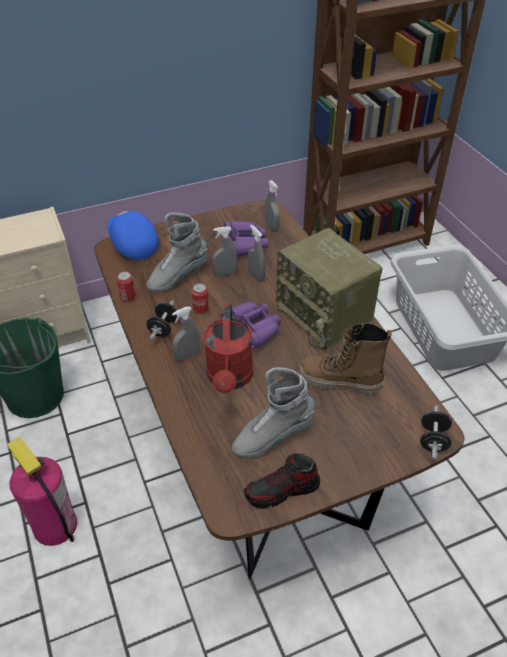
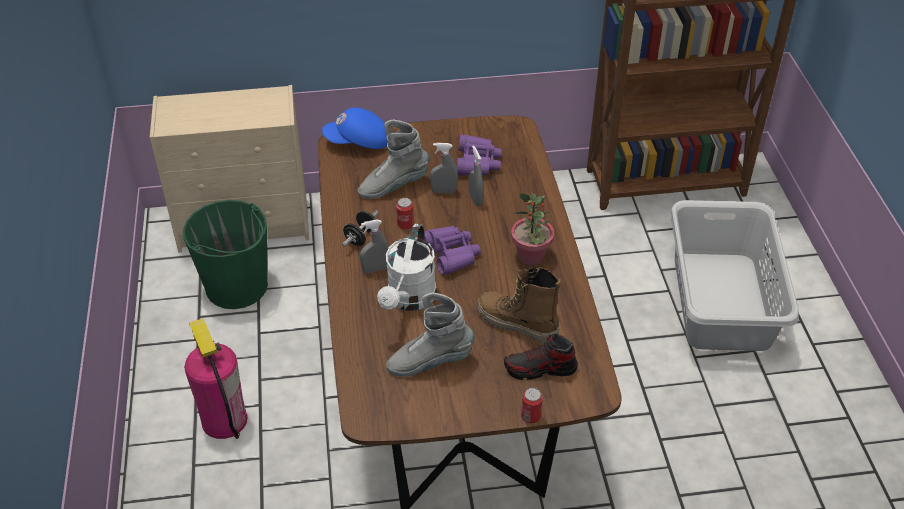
camera: 15 degrees right, 0 degrees up
blue cap [107,211,159,260] -> blue cap turned 75 degrees counterclockwise [322,108,388,149]
can [117,272,136,302] -> can moved to [521,388,543,423]
red watering can [204,304,253,394] -> white watering can [377,224,437,311]
shoe [244,453,320,509] -> shoe moved to [504,334,578,380]
grey spray bottle [265,180,280,232] -> none
radio [276,228,382,351] -> potted plant [511,193,554,265]
black dumbbell [420,405,452,459] -> none

